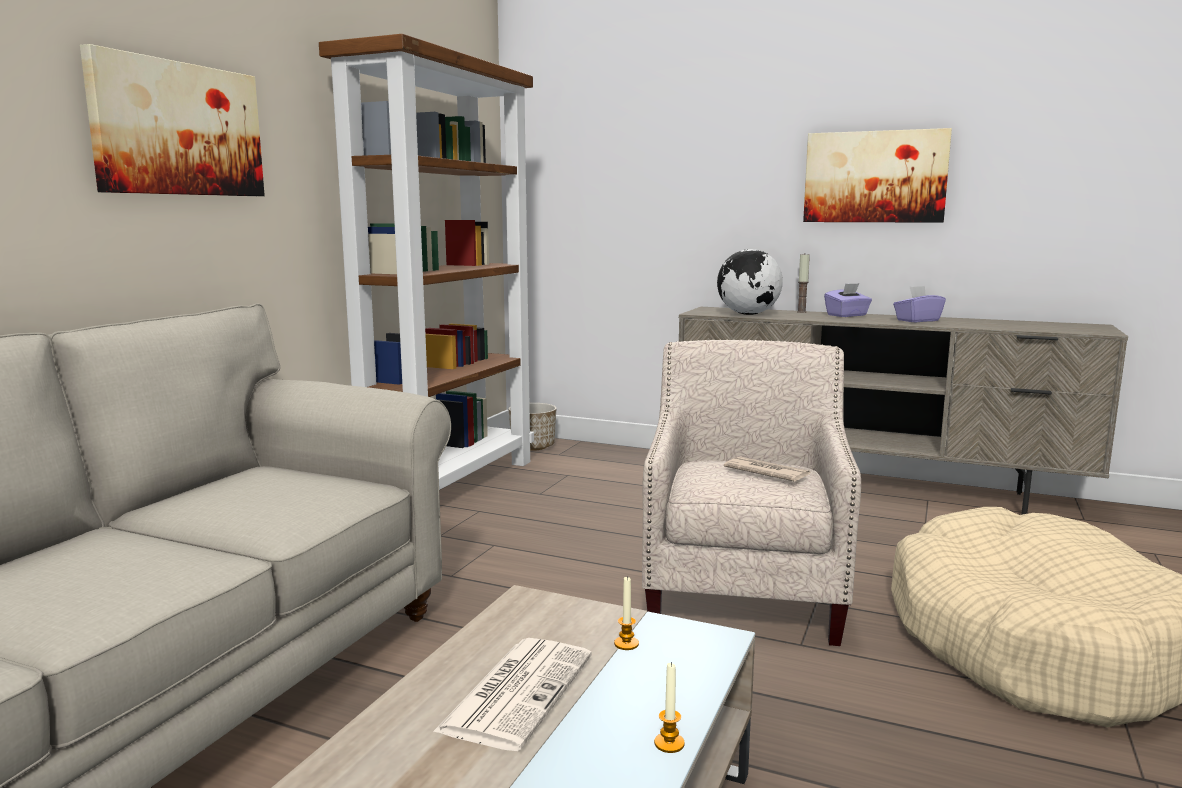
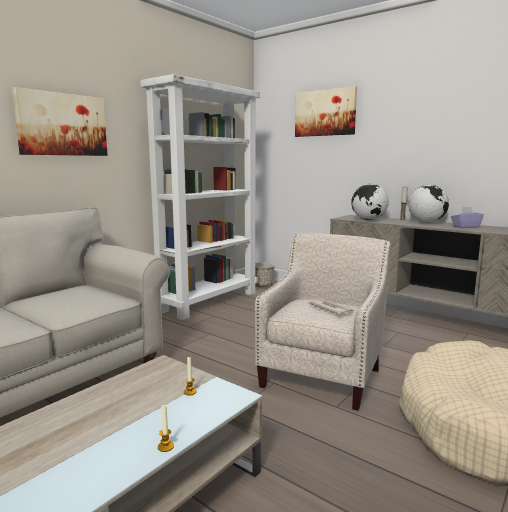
camera: 15 degrees right, 0 degrees up
brown bookcase [319,34,534,490] -> white bookcase [140,74,260,320]
newspaper [433,638,592,751] -> none
picture [803,128,952,223] -> picture moved to [295,86,357,137]
purple tissue box [824,283,872,317] -> globe [408,185,449,223]

